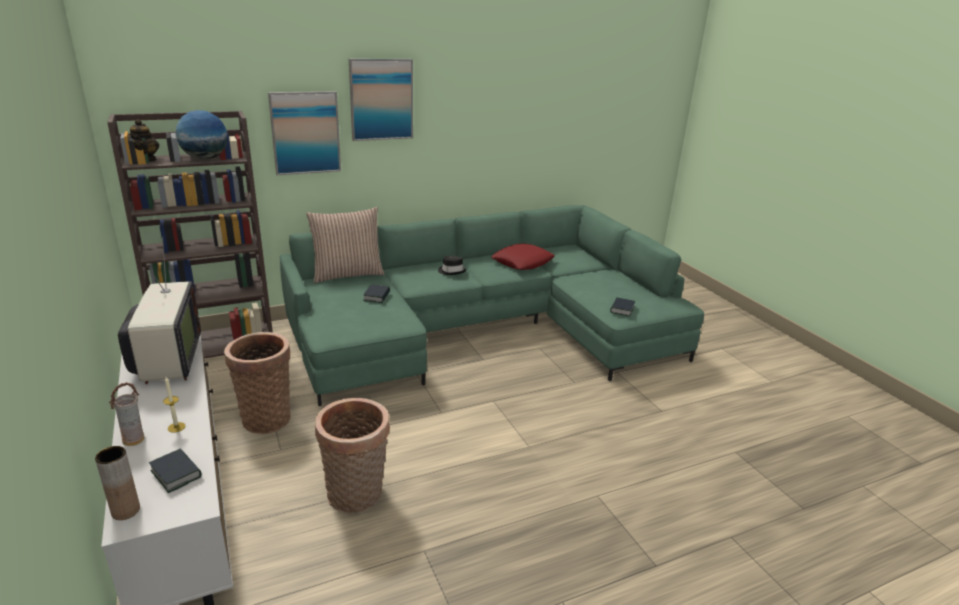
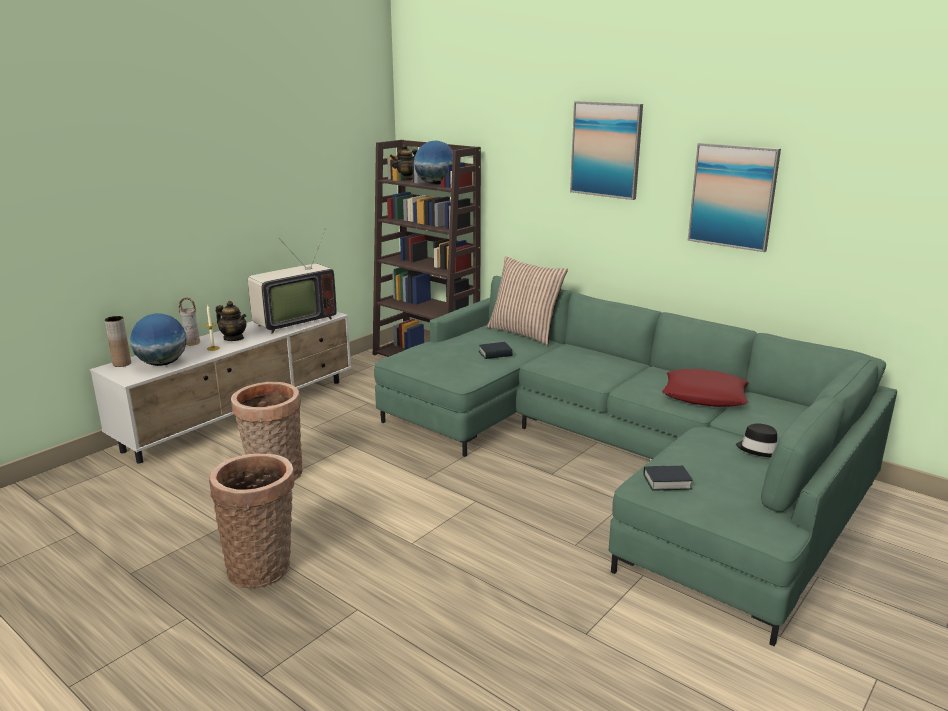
camera: 65 degrees right, 5 degrees down
book [149,448,201,493] -> globe [130,313,187,366]
basket [224,332,291,434] -> basket moved to [209,454,295,588]
picture [268,91,341,175] -> picture moved to [688,143,781,252]
black hat [438,256,467,275] -> black hat moved to [736,423,777,457]
none -> teapot [216,301,246,341]

